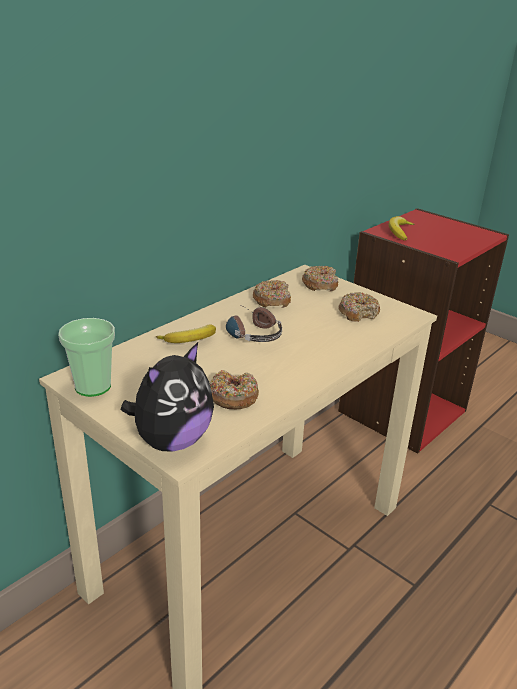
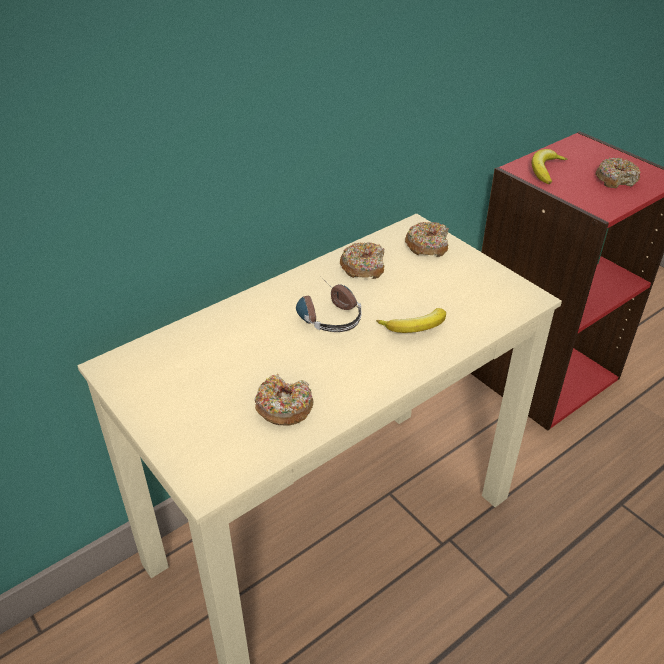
camera: 10 degrees right, 10 degrees up
cup [58,318,115,397] -> none
plush toy [121,342,214,452] -> none
banana [156,325,216,343] -> banana moved to [376,308,446,333]
donut [338,292,380,322] -> donut moved to [596,158,640,188]

